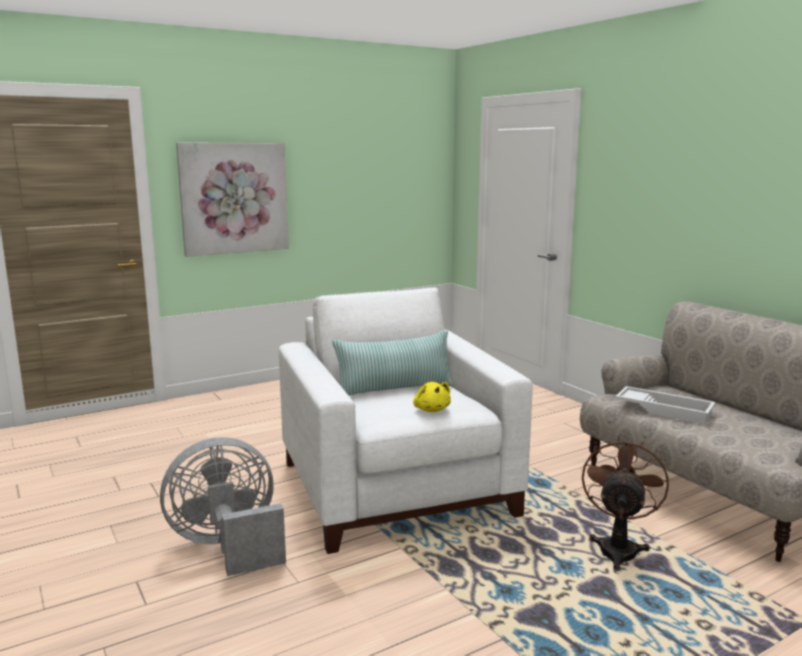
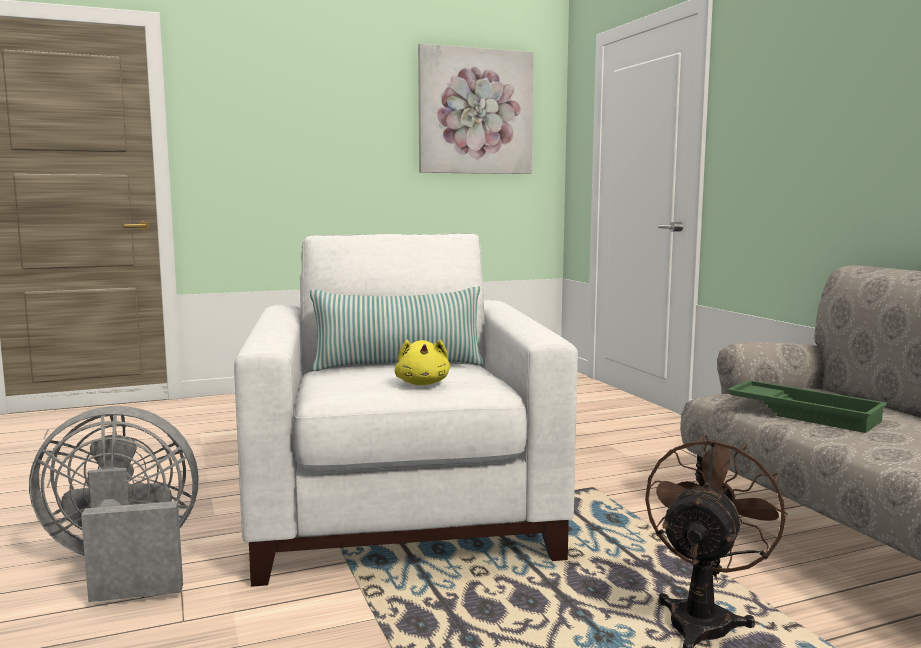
camera: 10 degrees right, 5 degrees down
picture [176,143,289,257] -> picture moved to [418,43,533,174]
white tray [616,386,715,424] -> green tray [727,380,888,433]

